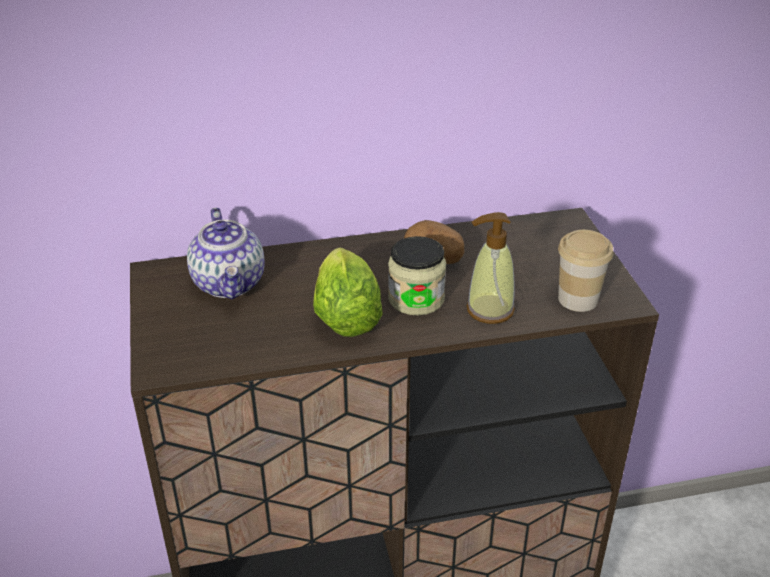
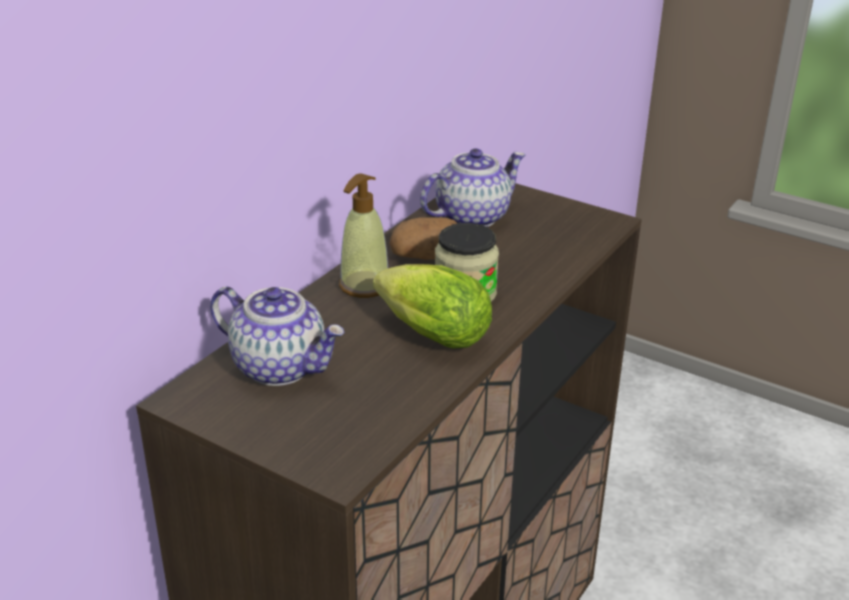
camera: 45 degrees left, 5 degrees down
soap dispenser [467,212,515,324] -> soap dispenser moved to [339,173,388,298]
cup [558,230,614,312] -> none
none -> teapot [420,148,526,227]

